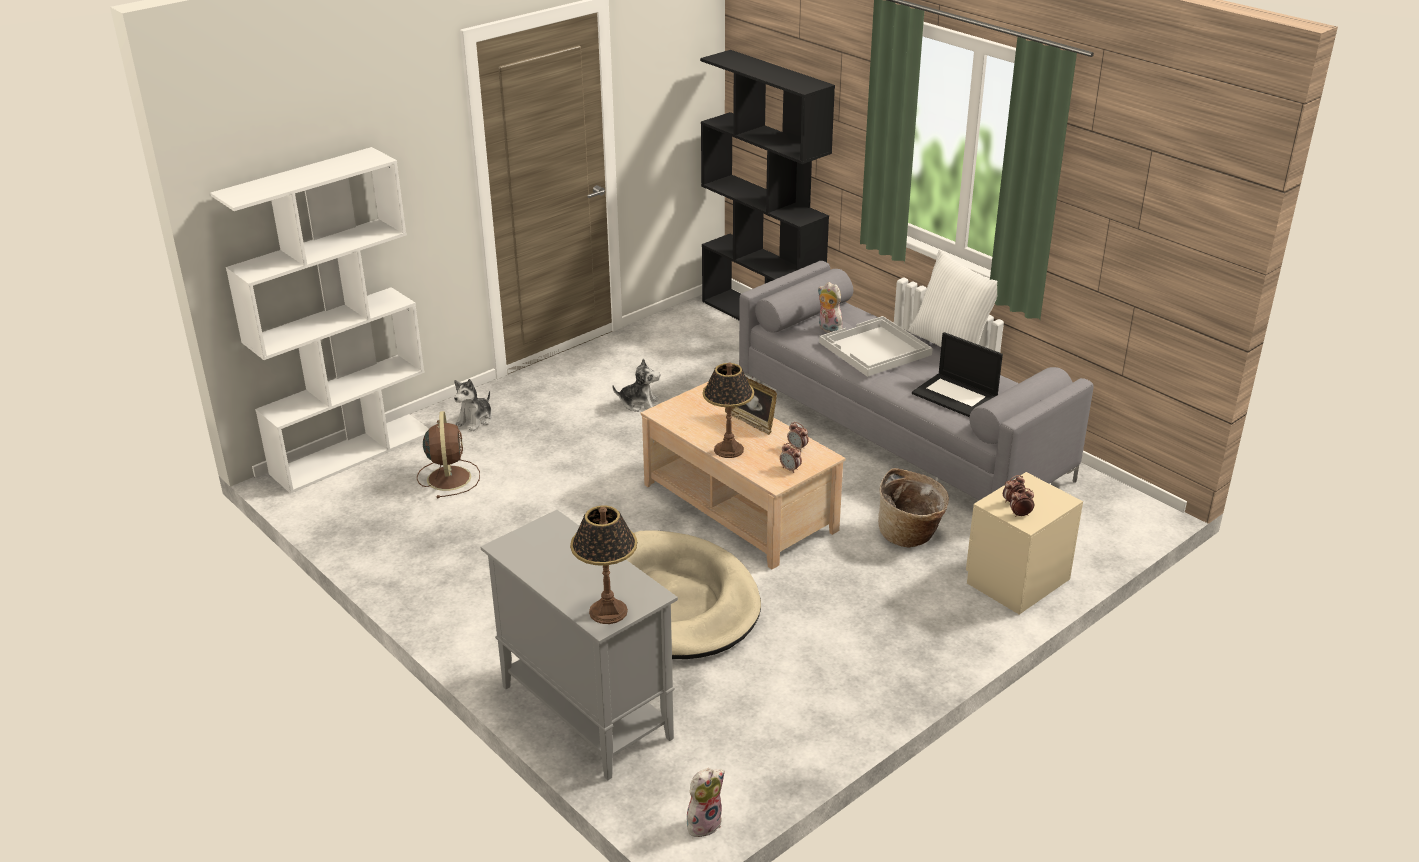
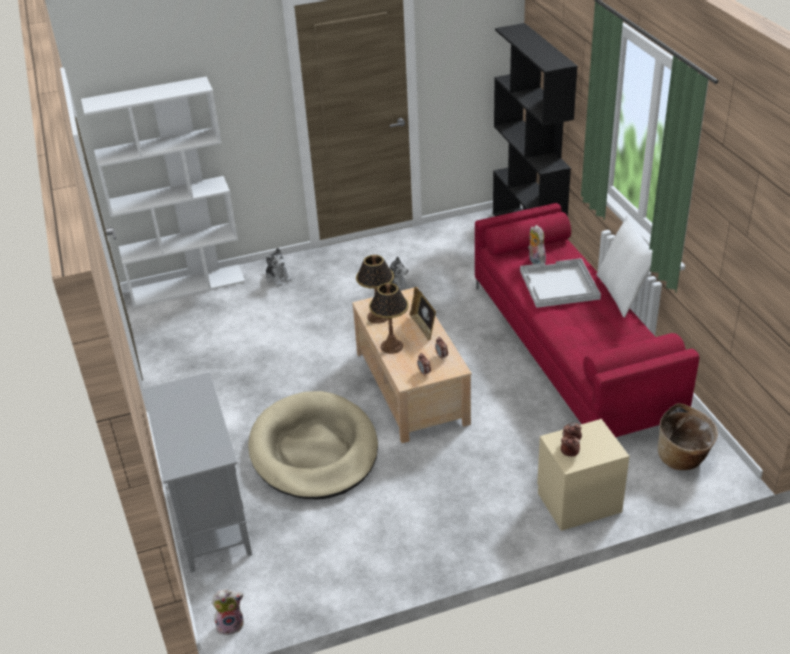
camera: 25 degrees right, 5 degrees up
brown fan [417,411,480,498] -> none
plush toy [454,379,492,431] -> plush toy turned 90 degrees counterclockwise [266,248,292,287]
table lamp [570,505,637,624] -> table lamp moved to [356,255,394,324]
grey sofa [739,261,1094,500] -> red sofa [475,203,699,437]
basket [878,468,949,548] -> basket moved to [658,403,718,470]
laptop [912,332,1003,417] -> none

